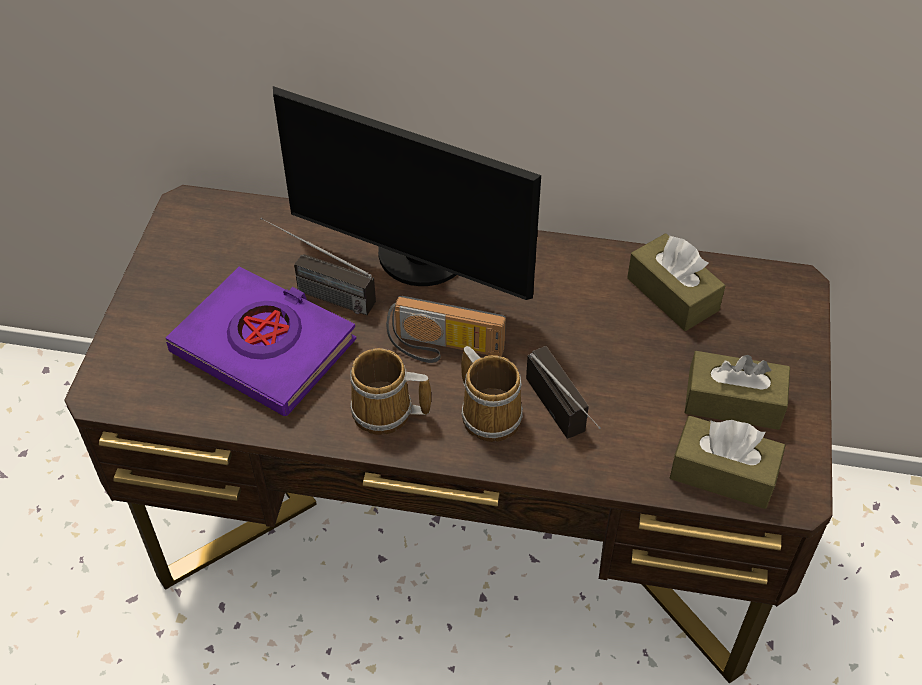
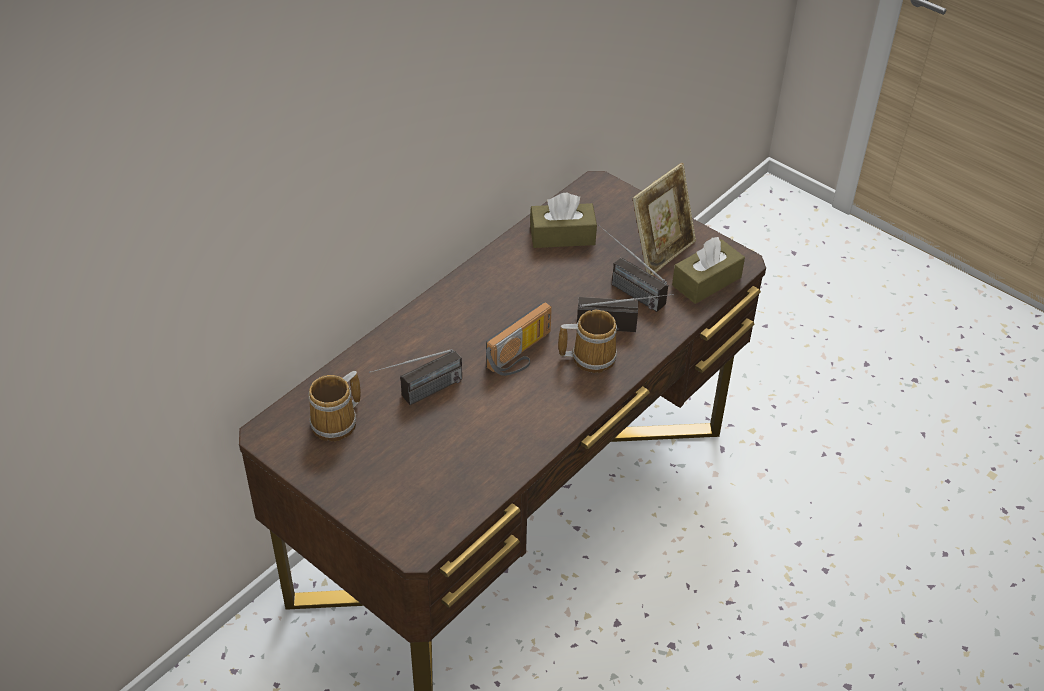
camera: 60 degrees left, 5 degrees down
purple book [166,266,357,417] -> none
monitor [273,86,541,300] -> none
mug [350,348,431,435] -> mug moved to [308,371,361,441]
brown tissue box [685,351,790,430] -> picture frame [633,163,696,276]
none -> radio [598,225,668,312]

